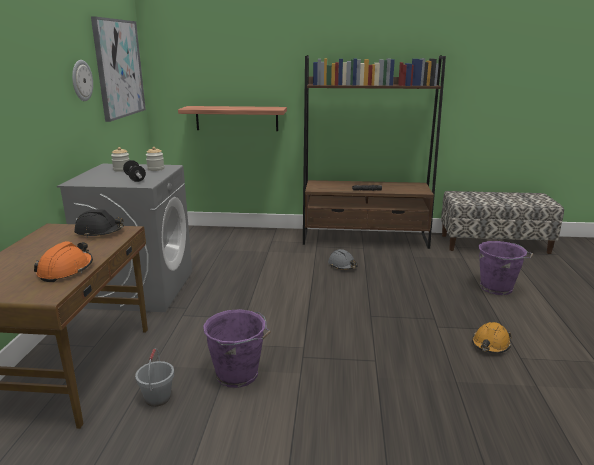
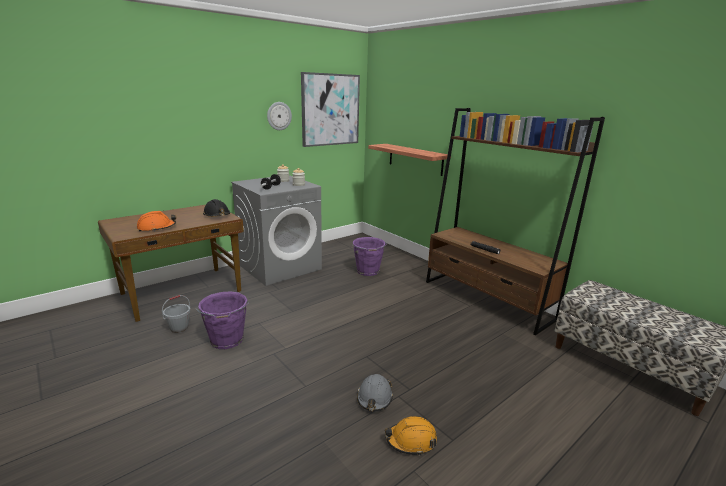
camera: 45 degrees right, 0 degrees up
grey hard hat [328,249,358,270] -> grey hard hat moved to [357,374,393,411]
purple bucket [479,241,533,295] -> purple bucket moved to [352,237,387,276]

